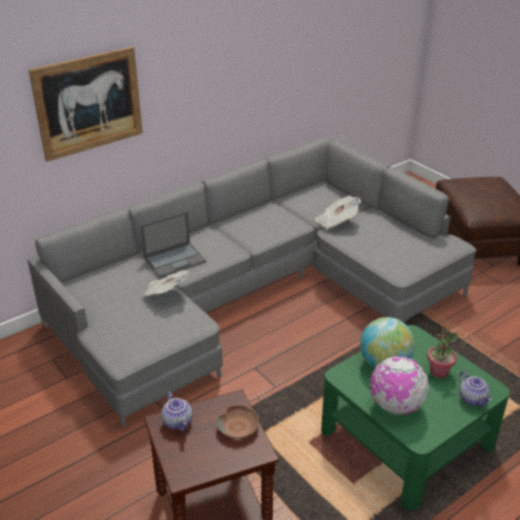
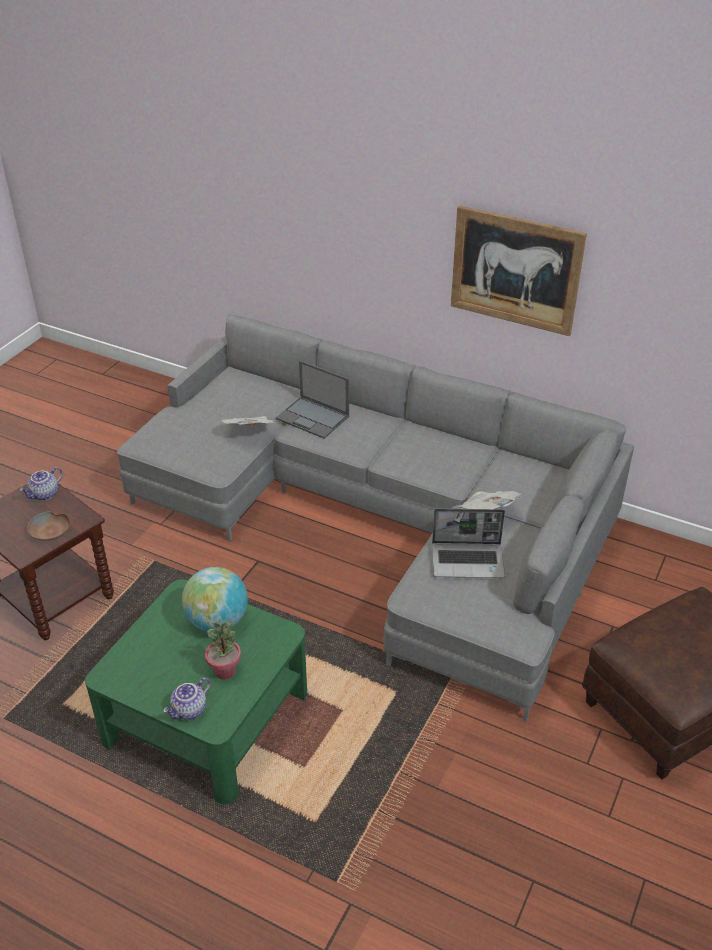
camera: 65 degrees right, 5 degrees up
picture [29,47,143,162] -> picture moved to [451,206,587,336]
globe [370,356,429,415] -> none
none -> laptop [432,509,505,578]

